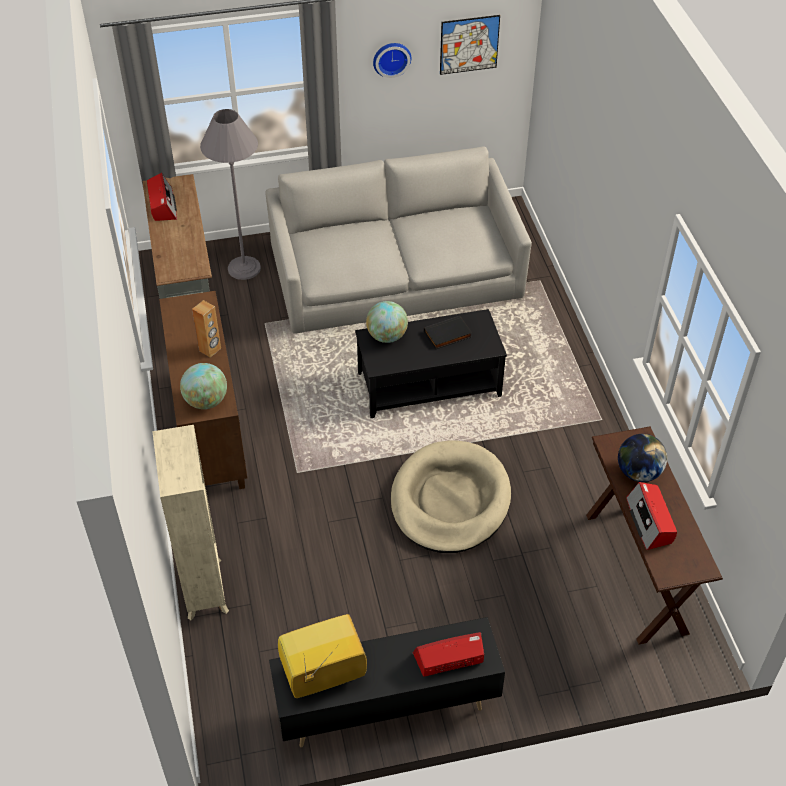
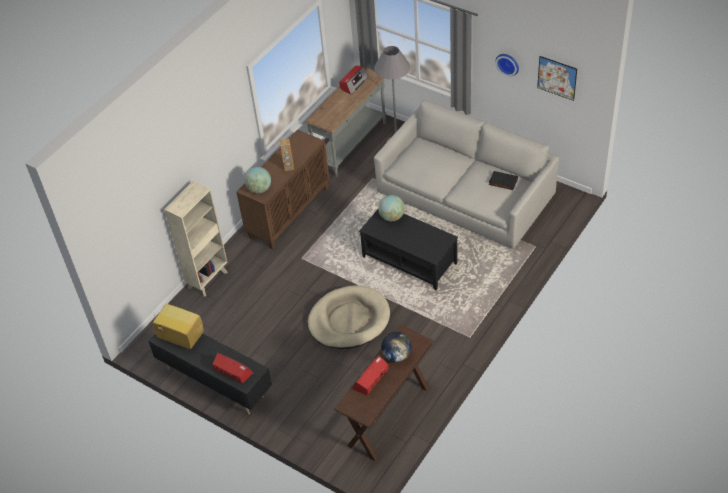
camera: 50 degrees right, 0 degrees up
black book [424,316,472,349] -> black book moved to [489,171,518,190]

